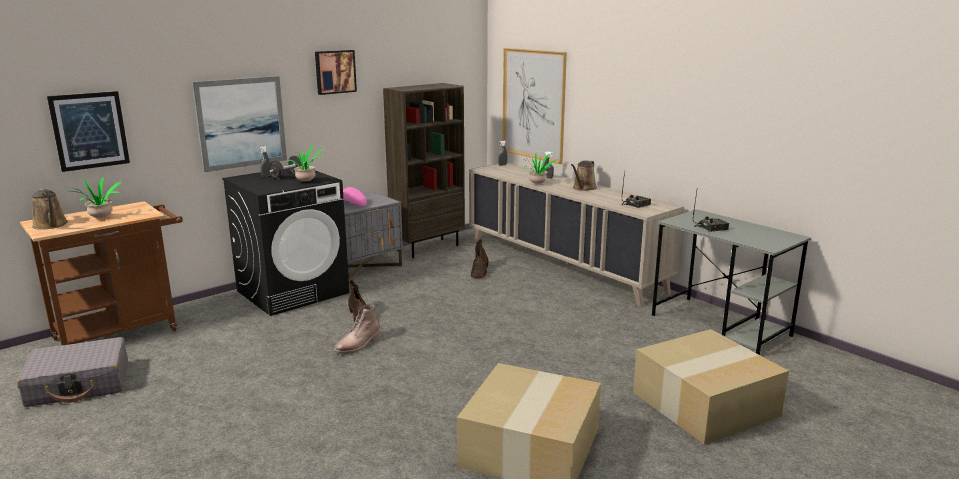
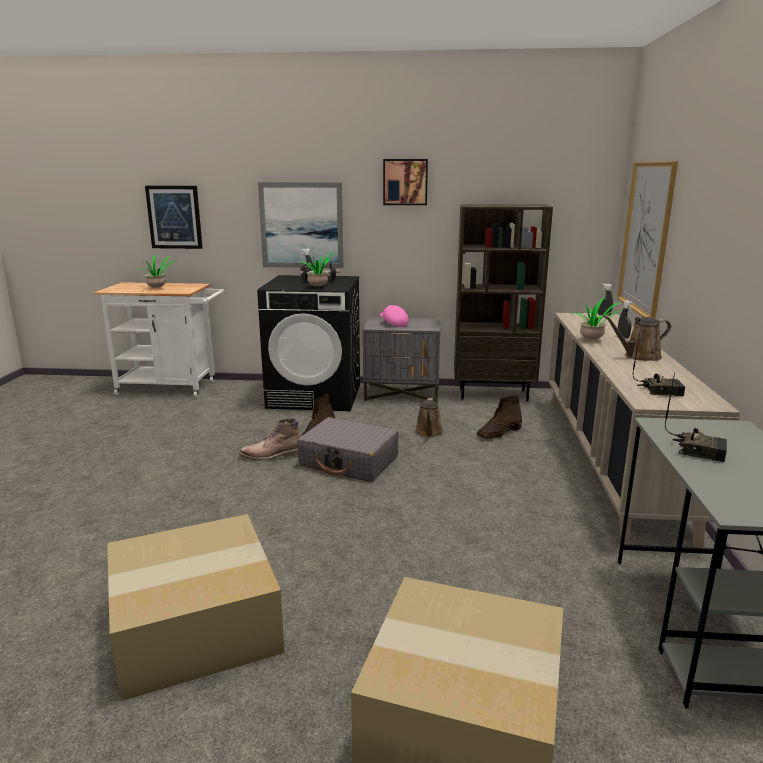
camera: 45 degrees right, 0 degrees up
grey suitcase [17,337,128,407] -> grey suitcase moved to [297,417,399,482]
brown cart [20,201,183,346] -> white cart [94,282,225,397]
brown watering can [32,189,68,230] -> brown watering can moved to [415,398,443,437]

